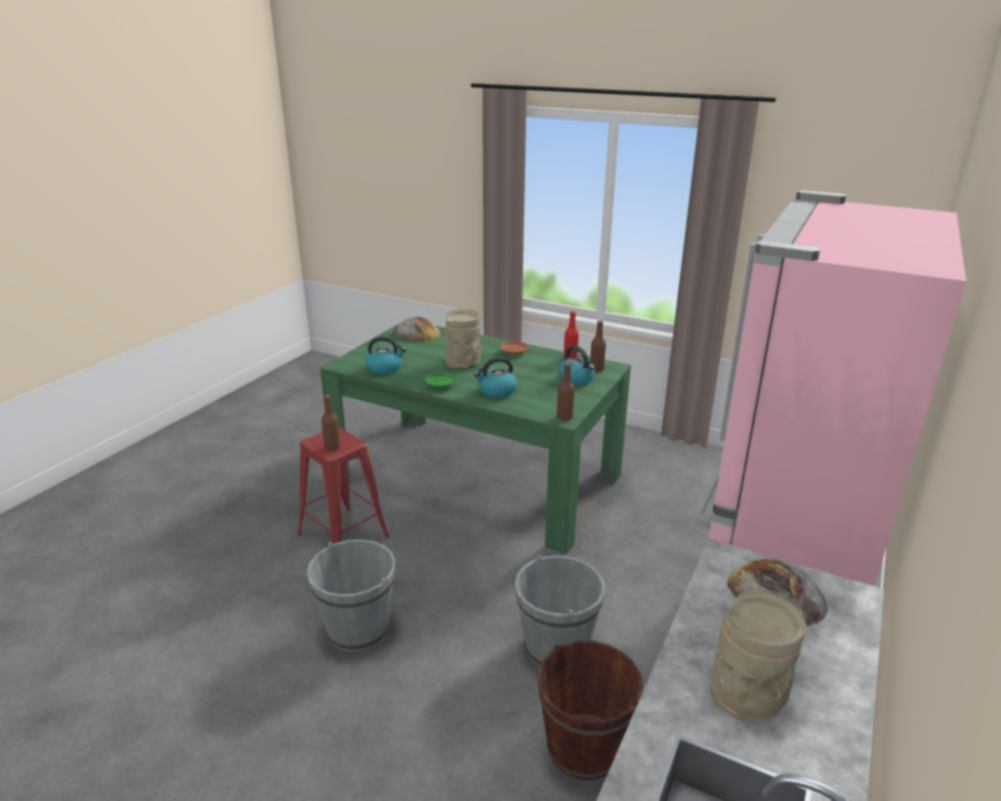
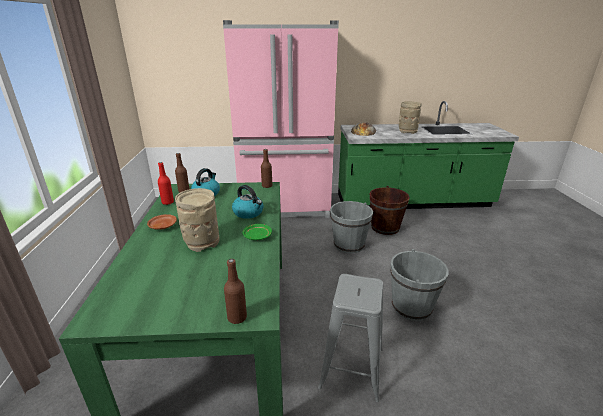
camera: 120 degrees left, 0 degrees up
red stool [297,427,390,544] -> grey stool [318,274,384,402]
brown bottle [321,394,341,451] -> brown bottle moved to [224,259,247,324]
kettle [365,336,407,375] -> none
bread [393,317,441,341] -> none

